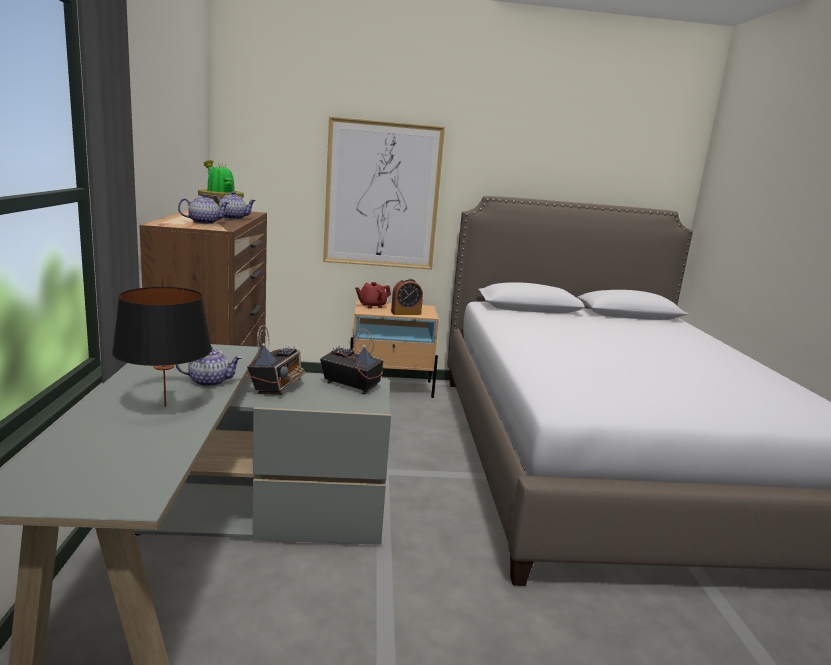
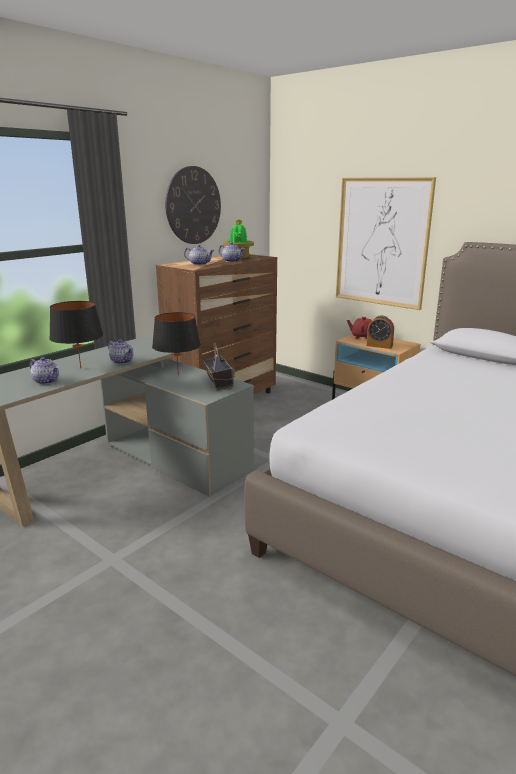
camera: 45 degrees right, 5 degrees up
radio [247,325,305,395] -> black table lamp [152,312,201,376]
none -> teapot [30,357,59,385]
none -> wall clock [165,166,221,244]

